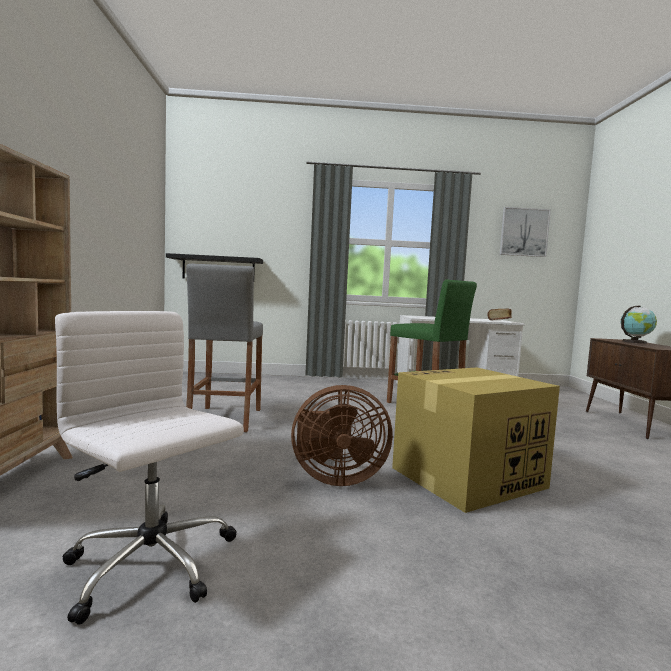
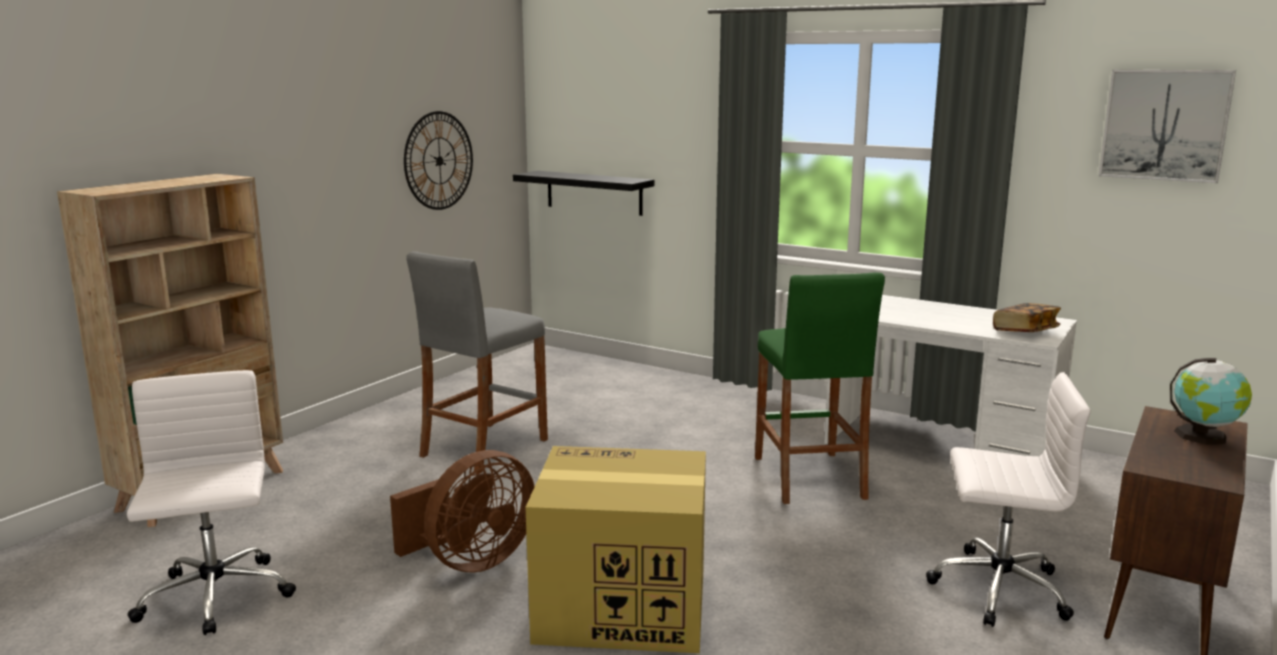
camera: 35 degrees right, 10 degrees up
brown fan [291,385,393,486] -> brown fan turned 75 degrees counterclockwise [390,450,535,573]
none -> wall clock [404,111,473,210]
none -> white office chair [926,372,1091,627]

